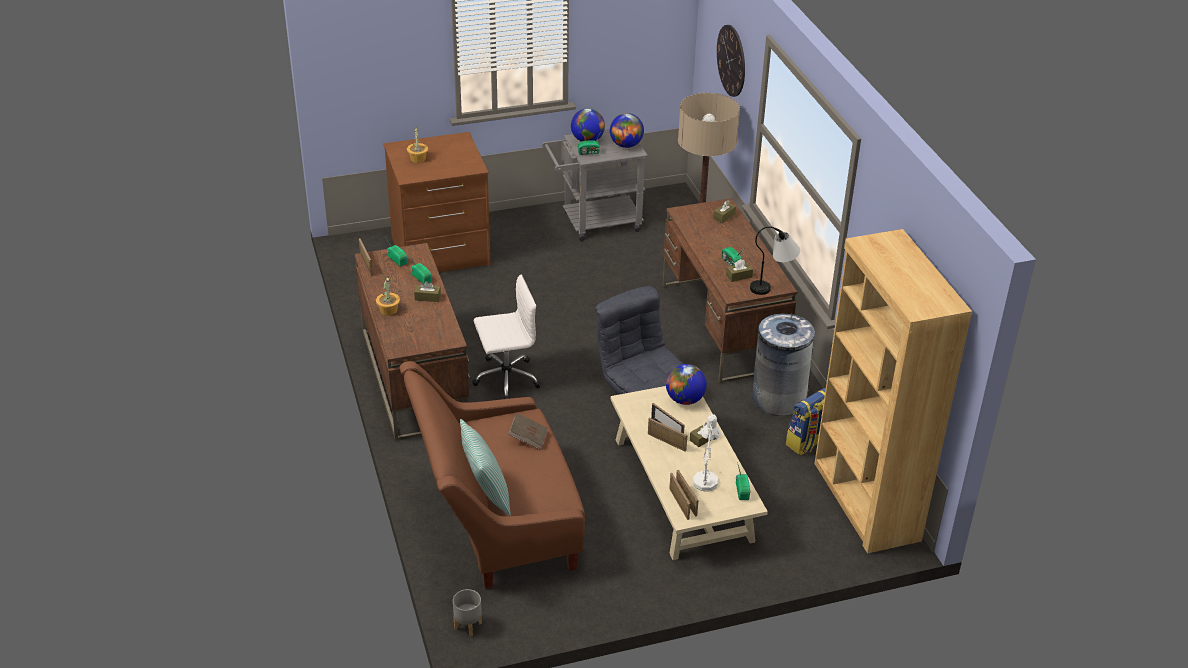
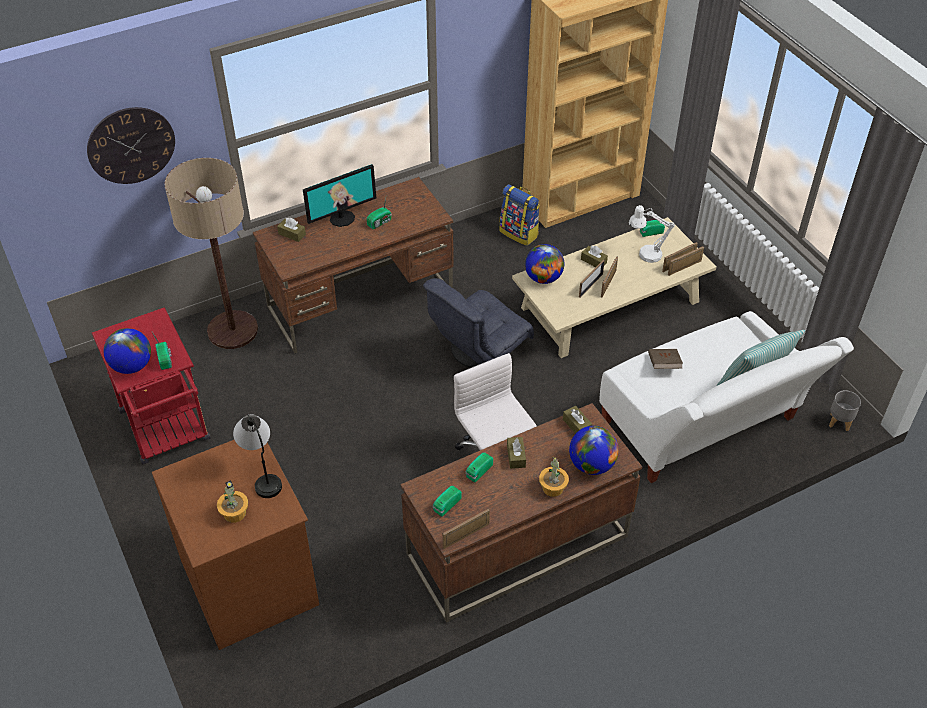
camera: 100 degrees left, 10 degrees up
brown sofa [399,361,585,589] -> white sofa [599,311,854,483]
grey cart [542,129,648,241] -> red cart [92,307,210,465]
globe [610,113,644,148] -> globe moved to [569,426,619,475]
brown tissue box [726,259,753,282] -> brown tissue box moved to [563,405,592,434]
table lamp [750,226,800,295] -> table lamp moved to [233,414,282,498]
grey trash can [752,313,815,416] -> none
none -> monitor [303,164,376,227]

